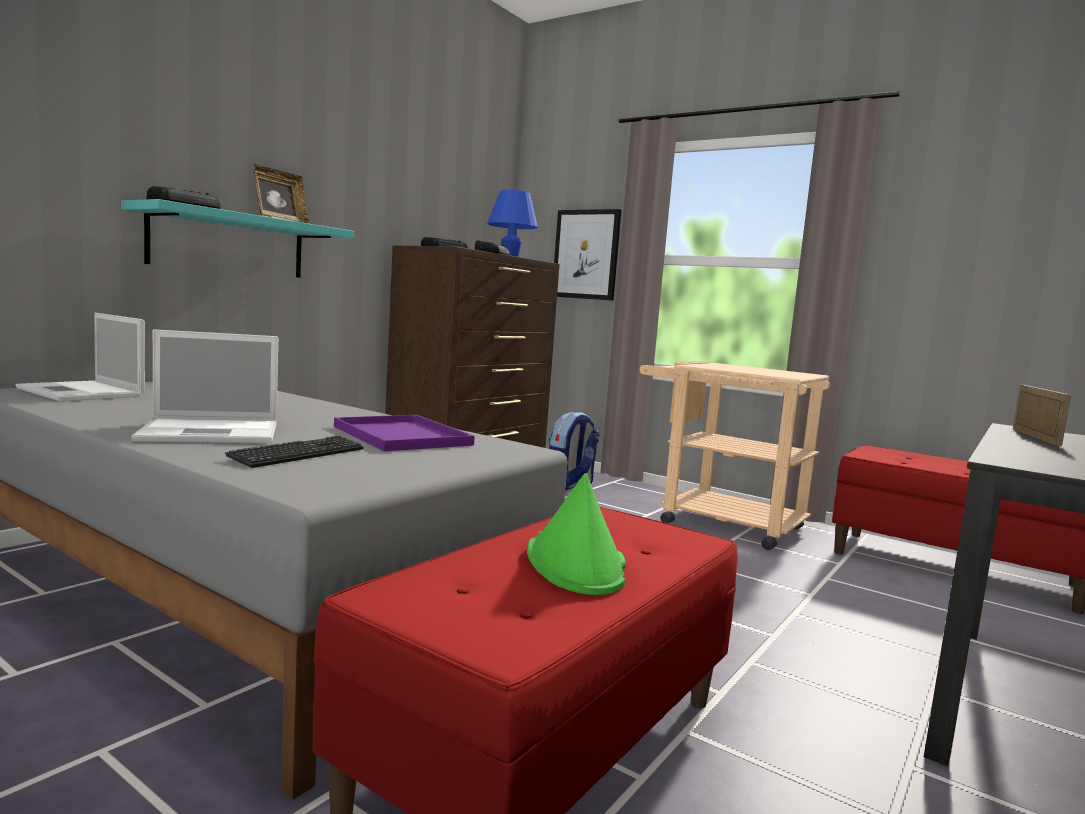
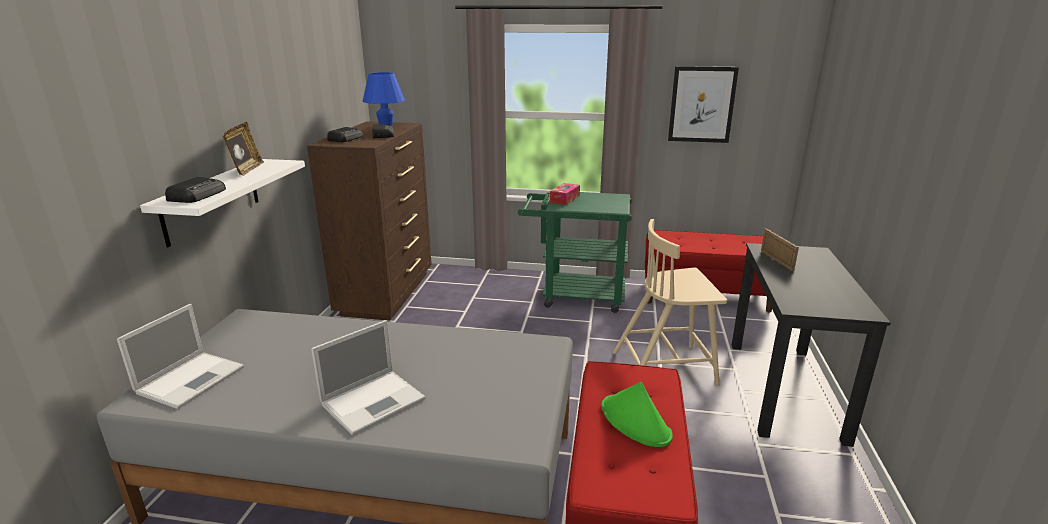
camera: 25 degrees left, 15 degrees up
laptop [16,313,145,402] -> laptop turned 75 degrees counterclockwise [117,304,244,409]
turquoise shelf [121,199,354,278] -> white shelf [140,159,305,247]
keyboard [225,435,364,468] -> none
purple tray [334,415,475,451] -> none
backpack [549,412,600,490] -> none
picture [554,209,621,301] -> picture moved to [668,66,739,143]
beige cart [640,361,830,550] -> green cart [518,192,632,313]
none -> tissue box [550,183,580,205]
none -> beige chair [613,219,727,385]

